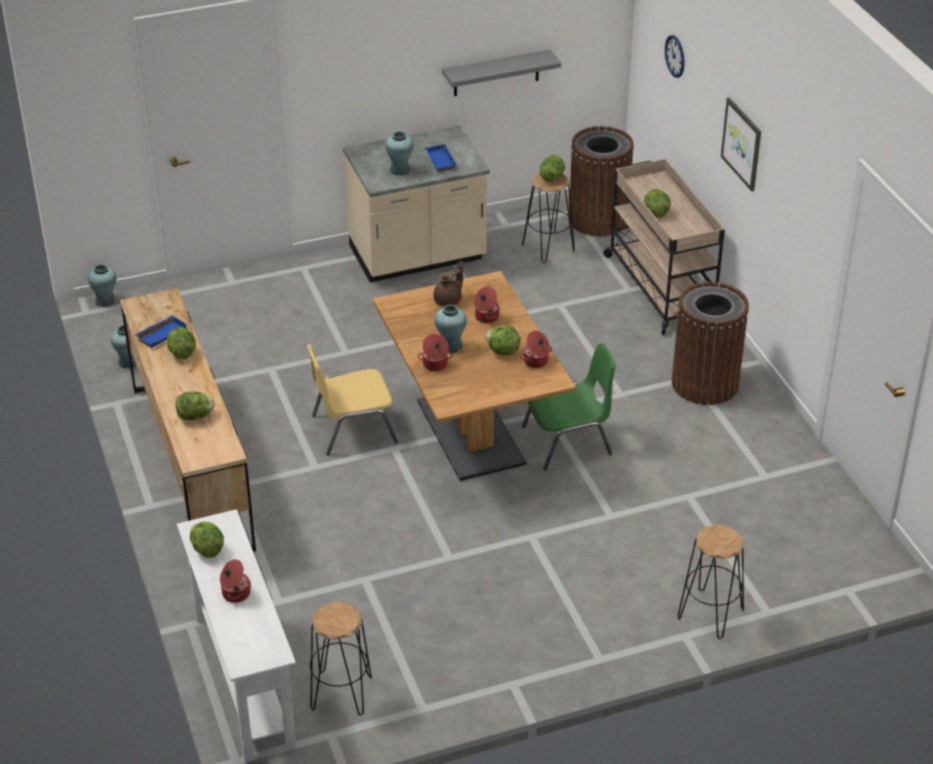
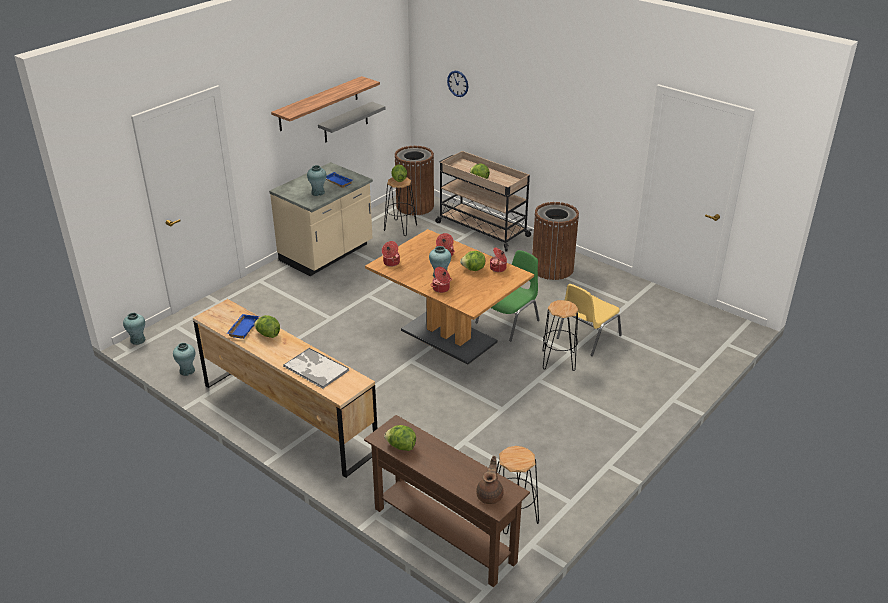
camera: 30 degrees left, 5 degrees down
lettuce [176,391,215,420] -> tray [283,348,349,389]
white console table [177,509,296,762] -> brown console table [364,415,530,587]
cooking pot [220,559,251,603] -> cooking pot moved to [382,241,400,267]
yellow chair [307,344,398,455] -> yellow chair moved to [557,284,622,356]
brown teapot [433,261,463,306] -> brown teapot moved to [476,456,504,504]
black stool [678,525,744,639] -> black stool moved to [542,300,579,371]
picture [721,98,761,192] -> none
none -> shelf [271,76,380,131]

